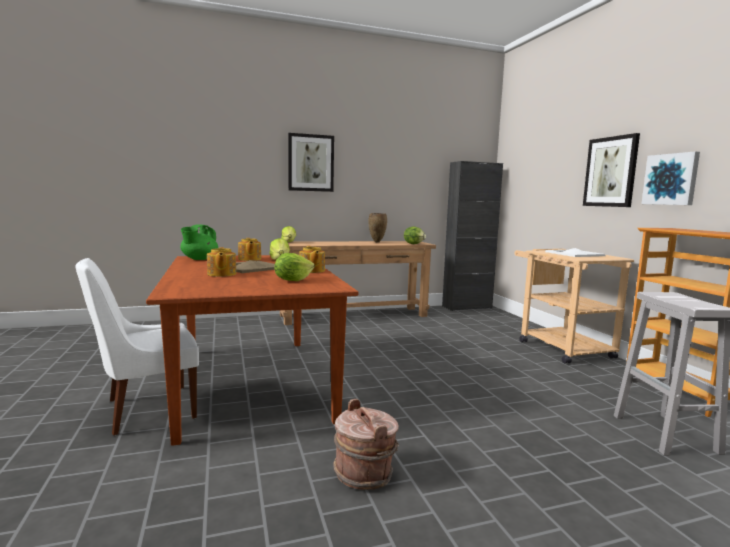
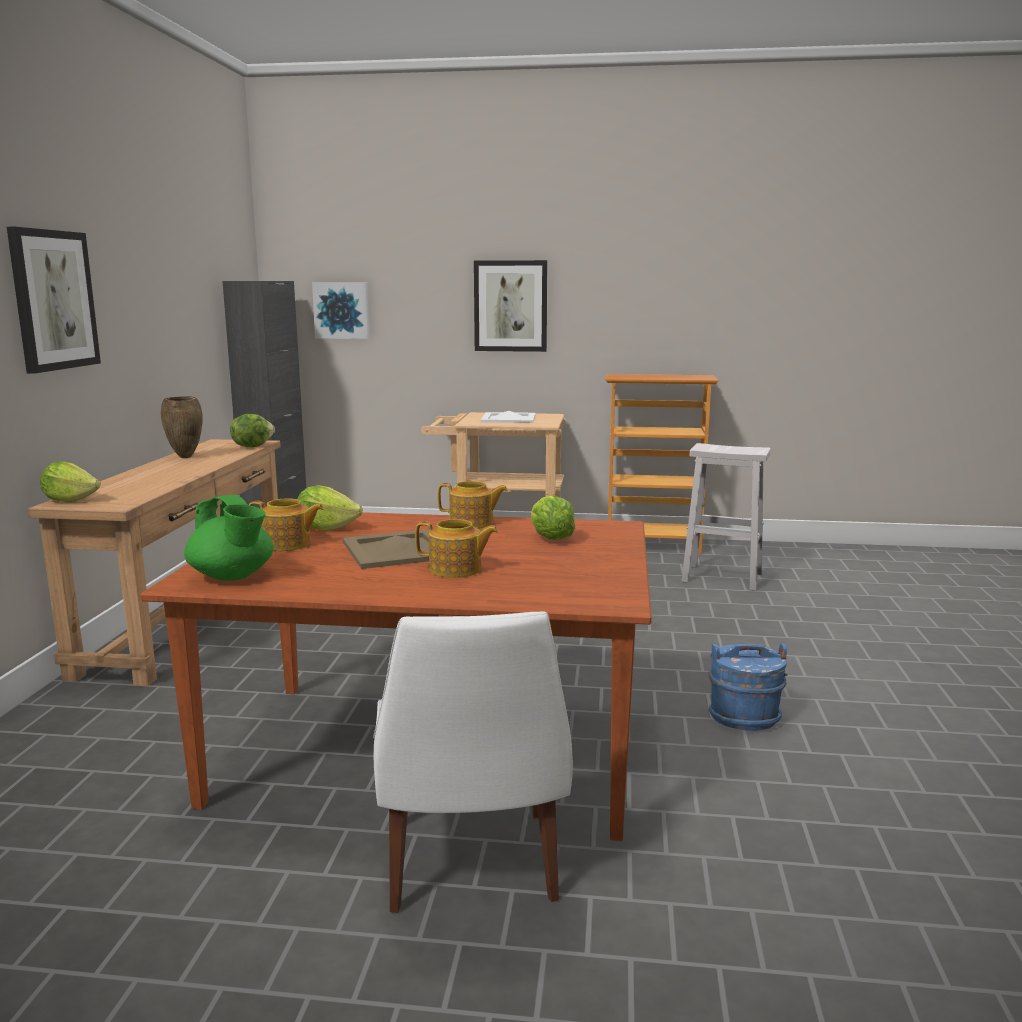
camera: 65 degrees left, 5 degrees up
brown bucket [333,399,399,490] -> blue bucket [709,643,788,731]
picture [642,151,700,205] -> picture moved to [312,283,370,339]

